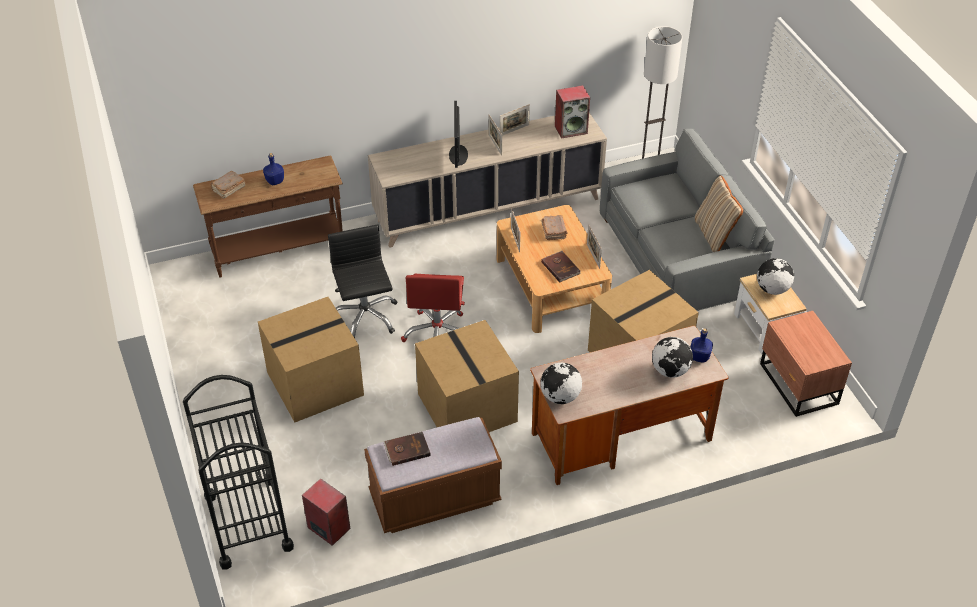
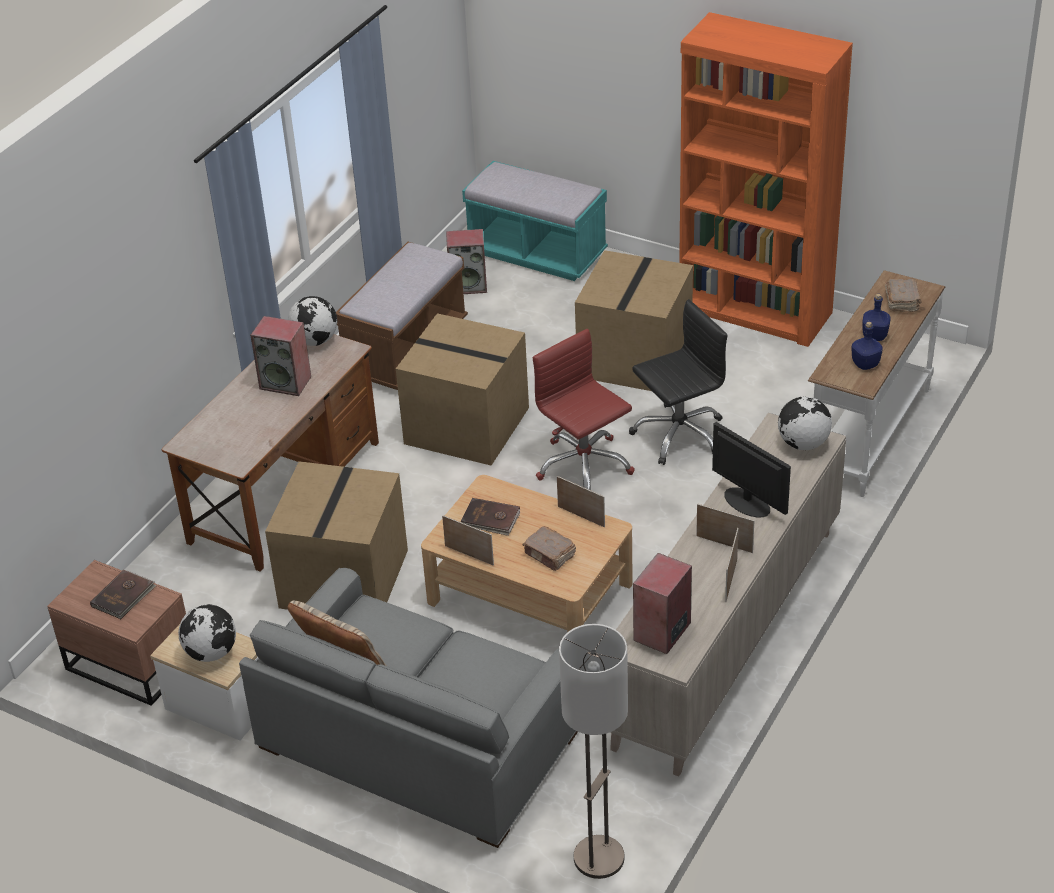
camera: 140 degrees right, 5 degrees down
black cart [183,375,294,569] -> turquoise bench [462,161,608,281]
brown console table [193,156,343,278] -> white console table [808,270,945,497]
black office chair [328,225,397,338] -> black office chair turned 60 degrees counterclockwise [629,299,728,465]
brown book [383,432,431,466] -> brown book moved to [90,570,157,619]
globe [652,337,693,378] -> globe moved to [778,397,832,450]
blue bottle [690,328,713,362] -> blue bottle moved to [851,322,883,370]
none -> speaker [250,316,311,396]
none -> orange bookcase [679,12,853,347]

